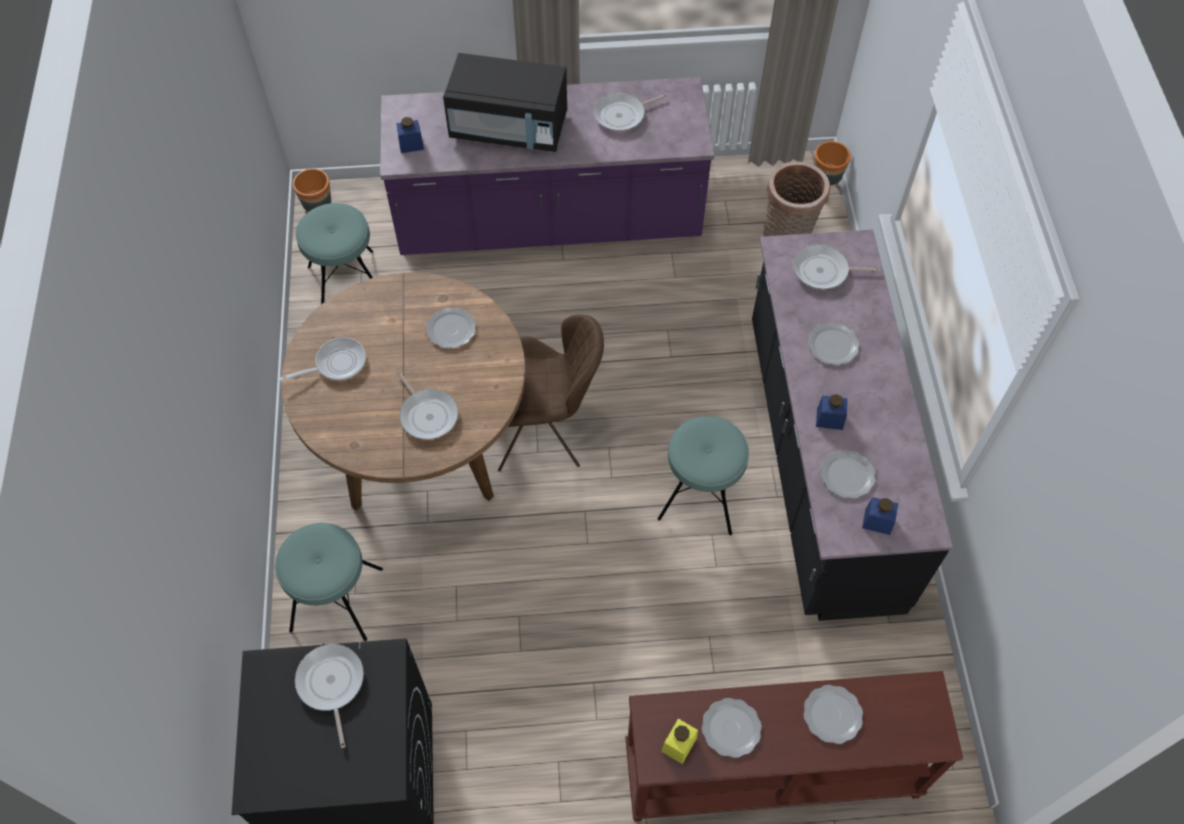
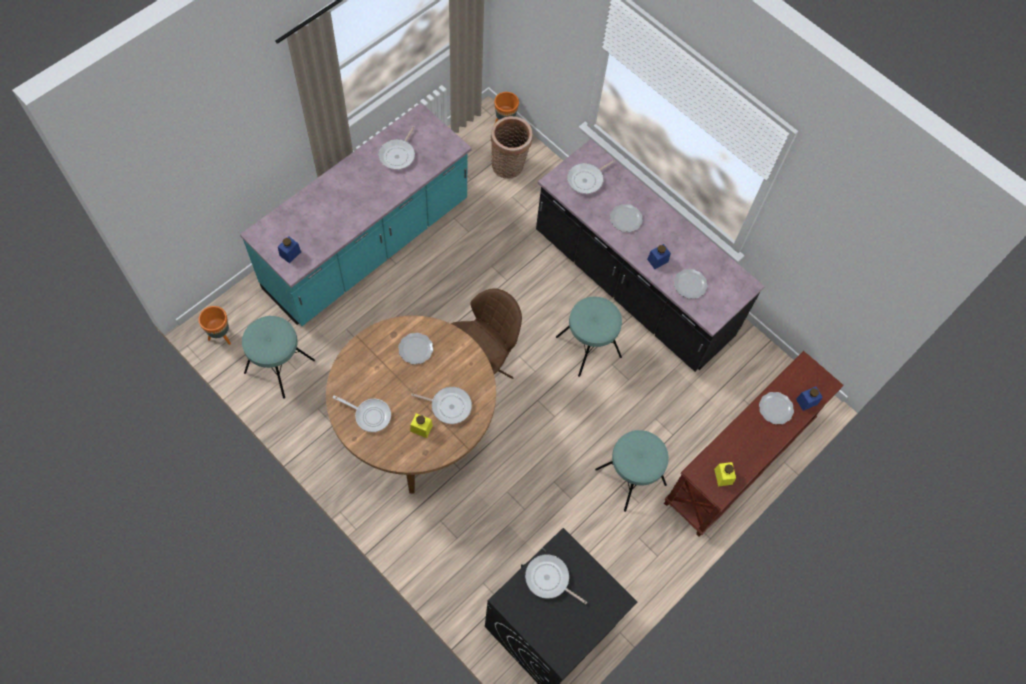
camera: 45 degrees left, 5 degrees up
turquoise stool [275,523,383,641] -> turquoise stool moved to [595,430,669,512]
frying pan [279,337,366,382] -> frying pan turned 90 degrees clockwise [333,395,391,432]
purple counter [380,77,714,255] -> turquoise counter [240,103,472,326]
black microwave [443,53,568,152] -> none
plate [702,698,762,758] -> none
blue jar [862,497,898,535] -> blue jar moved to [796,387,823,411]
none -> yellow jar [410,413,433,438]

